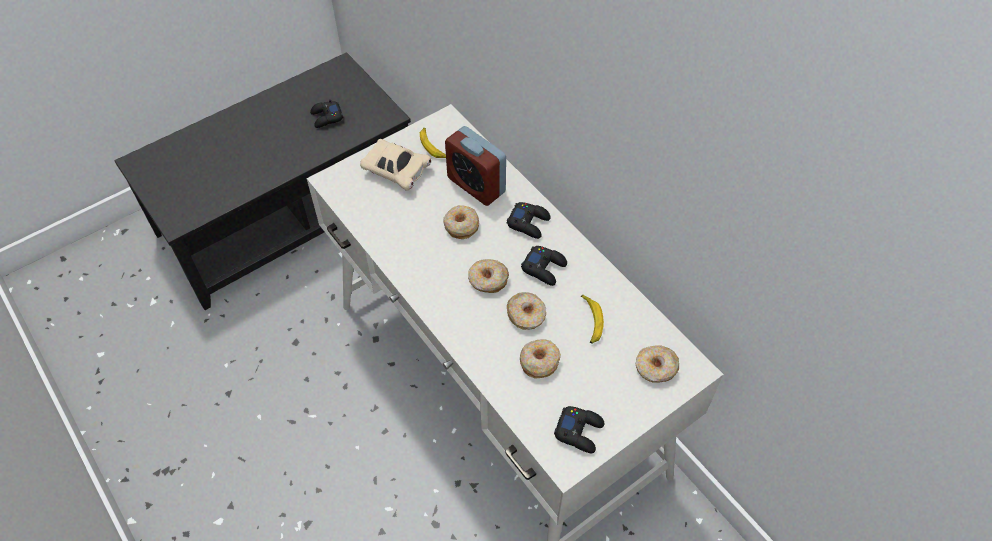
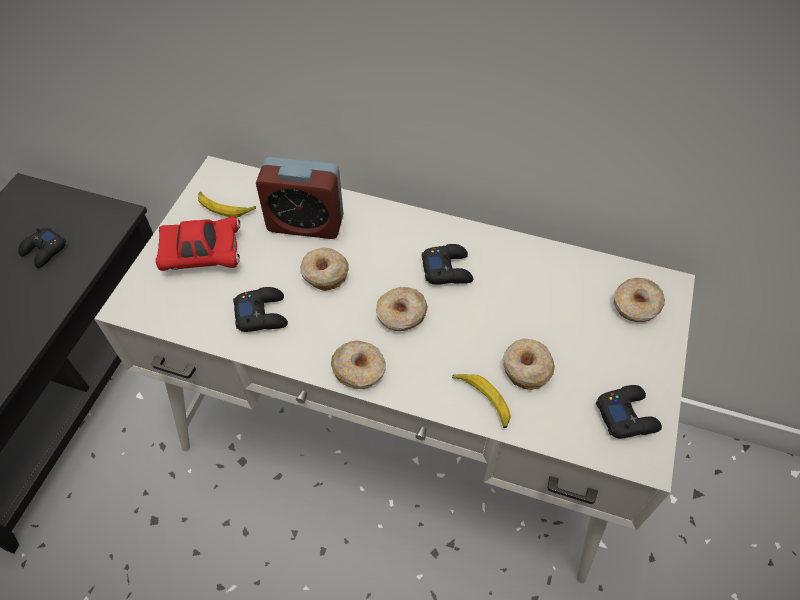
camera: 35 degrees left, 0 degrees up
beige toy car [360,139,432,191] -> red toy car [156,216,240,271]
black game controller [507,202,550,239] -> black game controller moved to [233,287,288,332]
donut [507,292,546,330] -> donut moved to [331,340,386,389]
banana [581,295,604,344] -> banana moved to [452,374,511,428]

